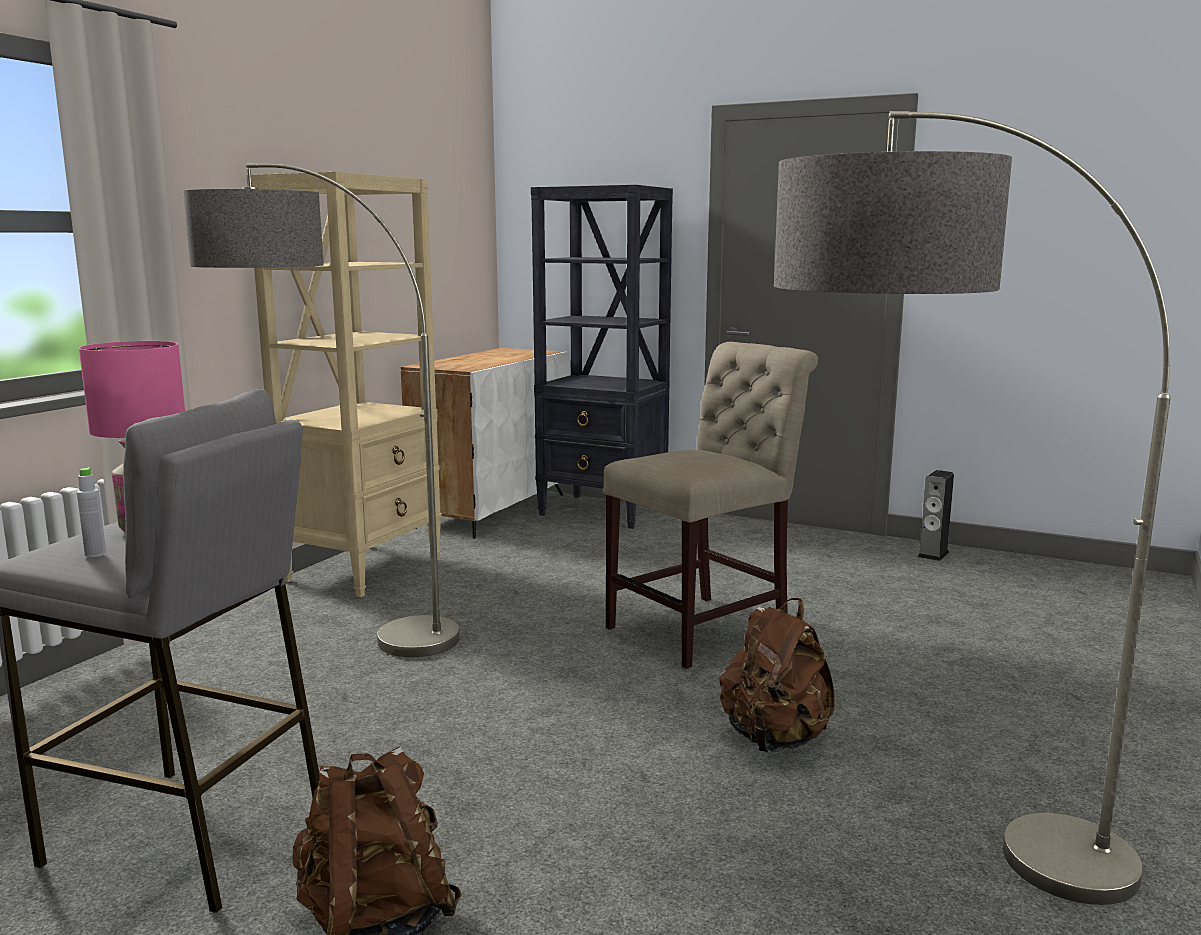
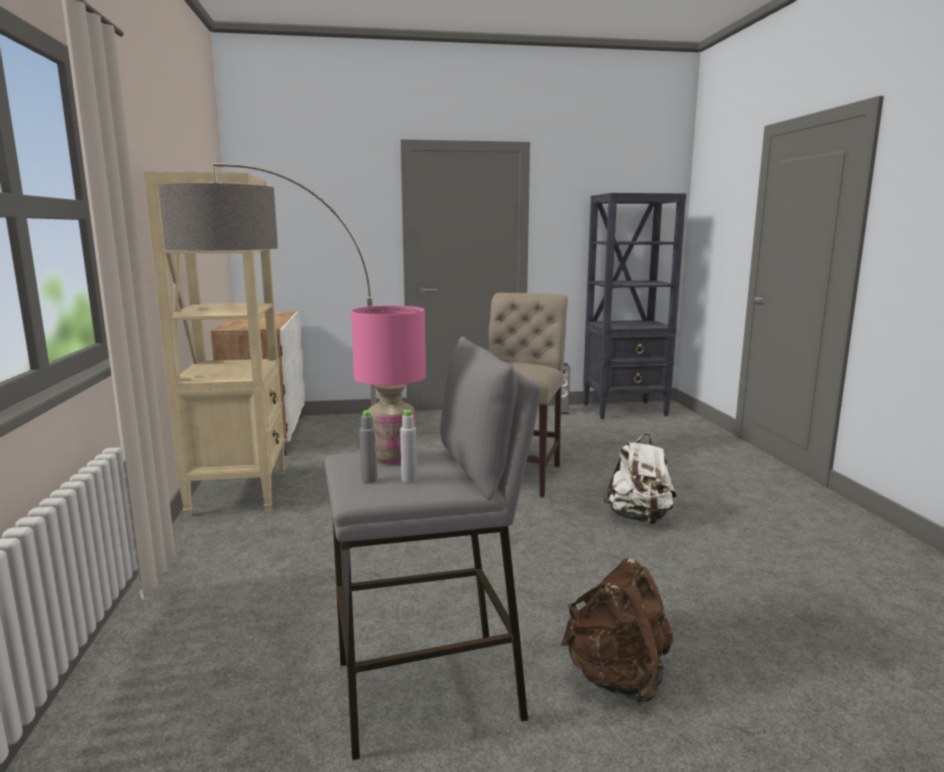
camera: 35 degrees left, 0 degrees up
black bookcase [531,185,673,529] -> black bookcase moved to [583,193,686,419]
brown backpack [720,598,835,752] -> white backpack [603,433,677,524]
floor lamp [774,111,1171,905] -> none
none -> grey bottle [359,410,377,483]

